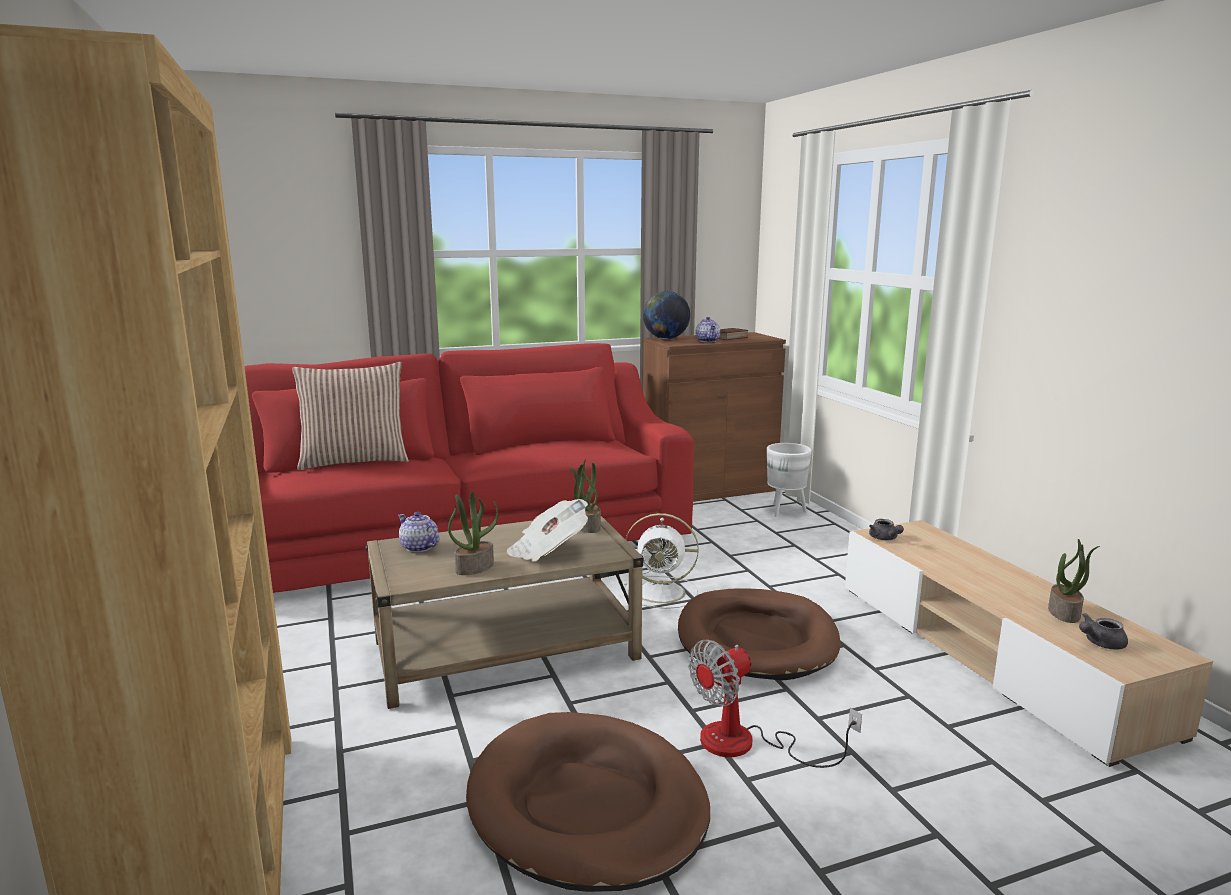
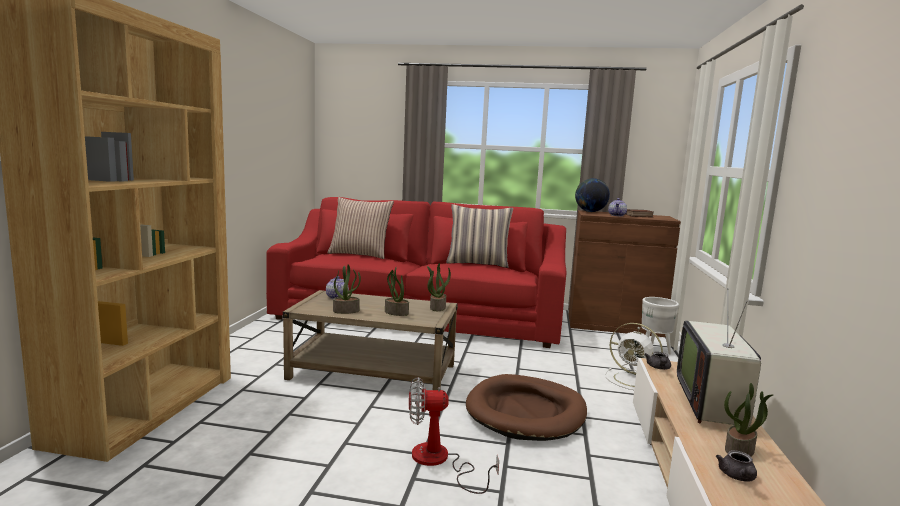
camera: 30 degrees right, 5 degrees down
brown dog bed [466,712,710,892] -> none
newspaper [507,499,588,562] -> potted plant [385,266,409,316]
white fan [624,513,699,609] -> white fan moved to [606,323,663,390]
grey teapot [1079,613,1128,650] -> grey teapot turned 90 degrees counterclockwise [716,450,757,482]
none -> pillow [446,204,513,268]
none -> television [677,288,761,426]

